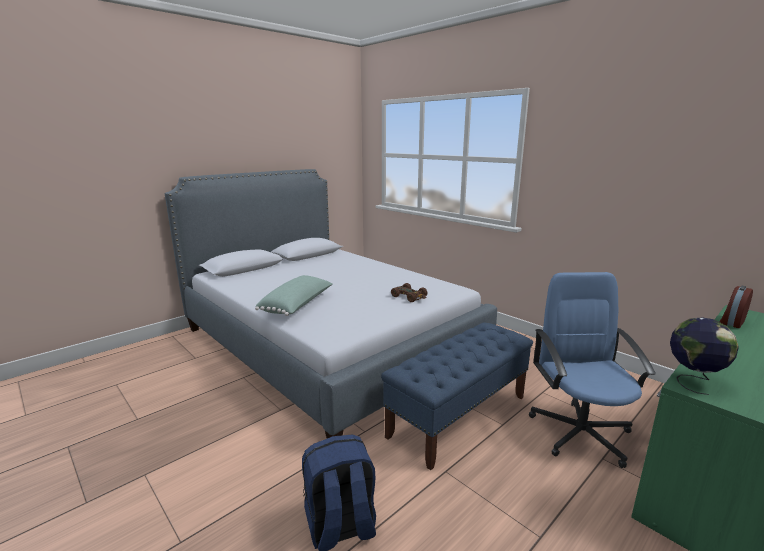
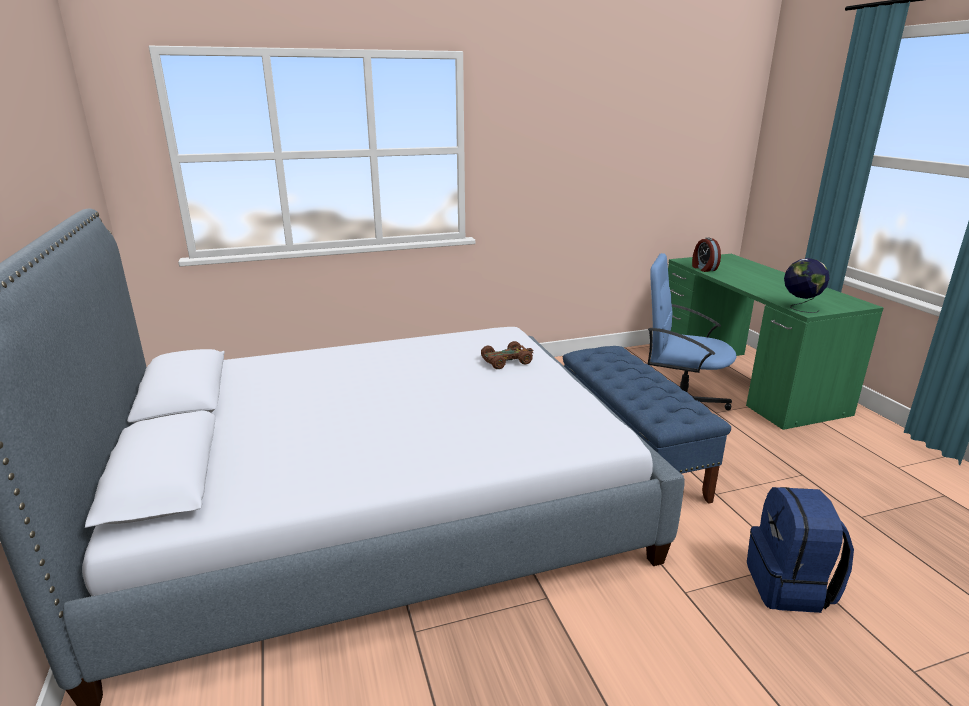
camera: 65 degrees left, 5 degrees up
green pillow [255,275,332,316] -> none

